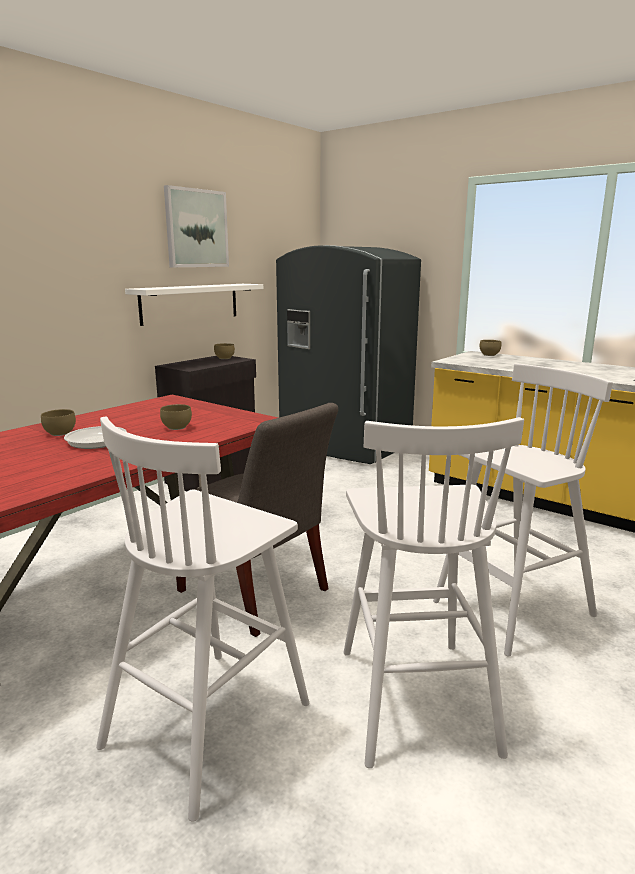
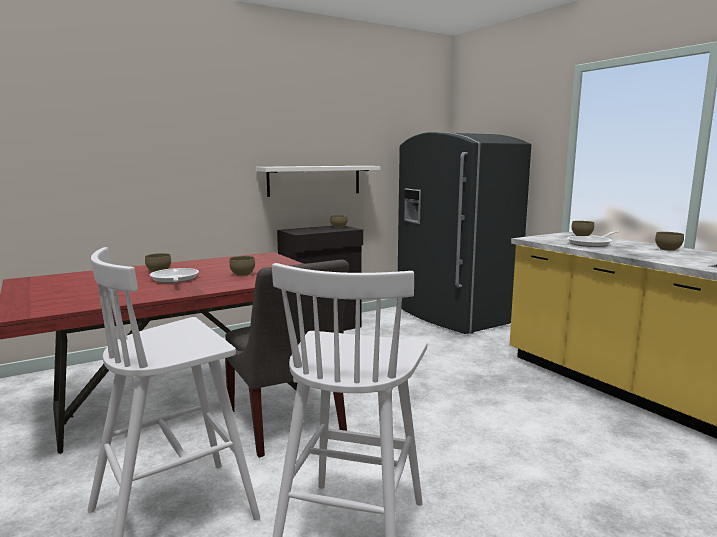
camera: 20 degrees right, 5 degrees down
picture [164,185,229,267] -> none
white stool [433,364,613,656] -> none
none -> frying pan [567,231,619,247]
none -> brown bowl [655,232,684,251]

